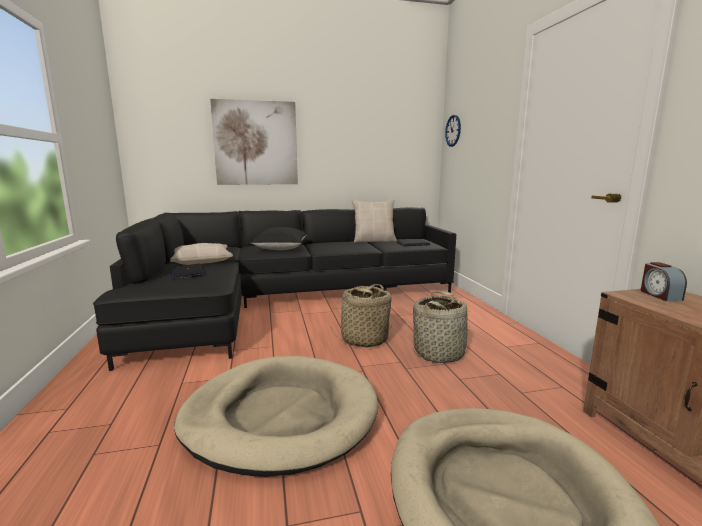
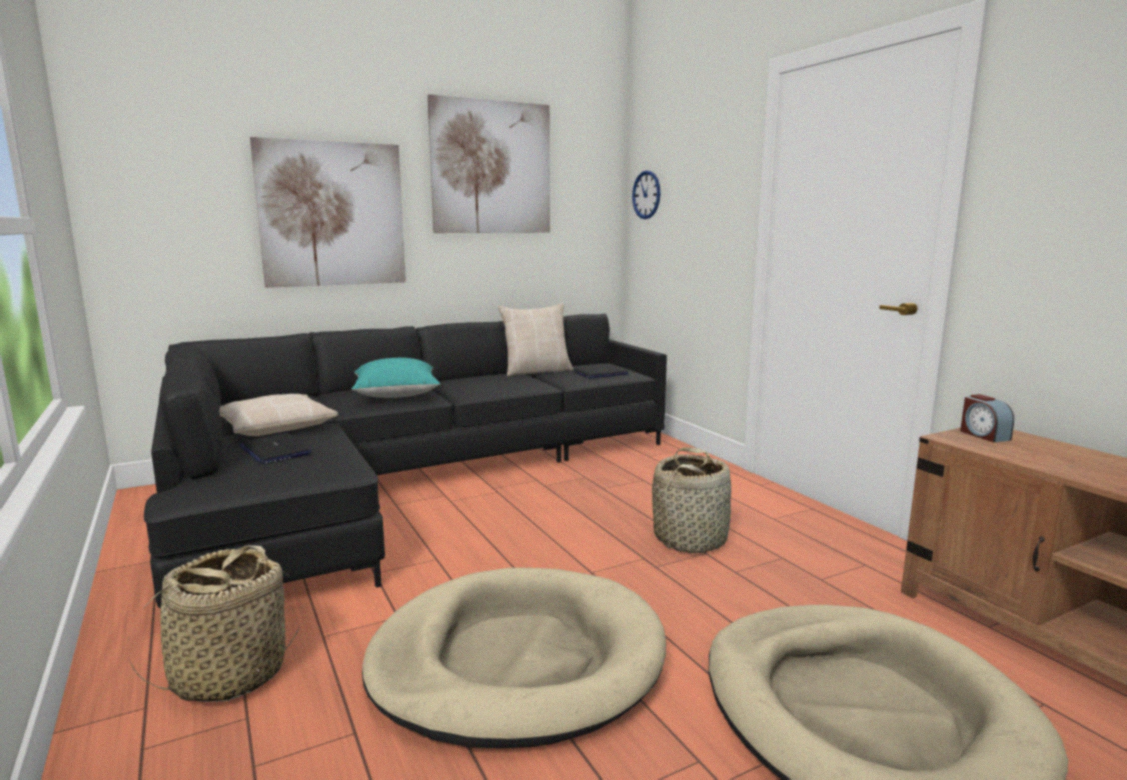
camera: 15 degrees left, 0 degrees up
black pillow [251,227,307,250] -> turquoise pillow [351,358,440,398]
basket [331,284,392,348] -> basket moved to [128,546,299,702]
none -> picture [427,94,550,233]

